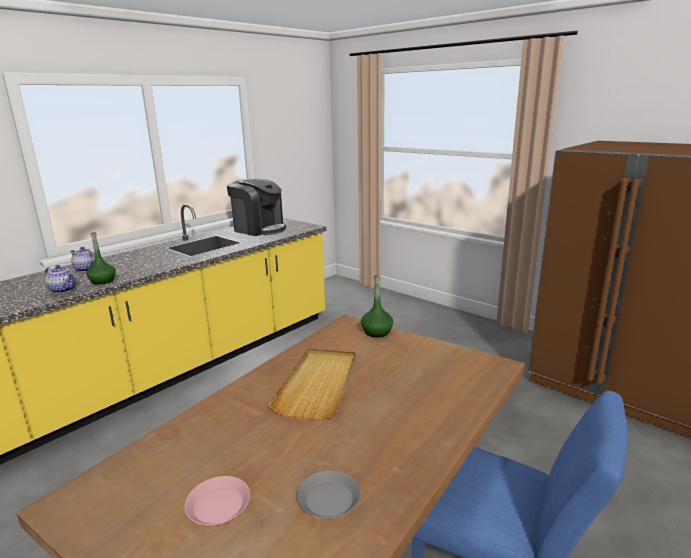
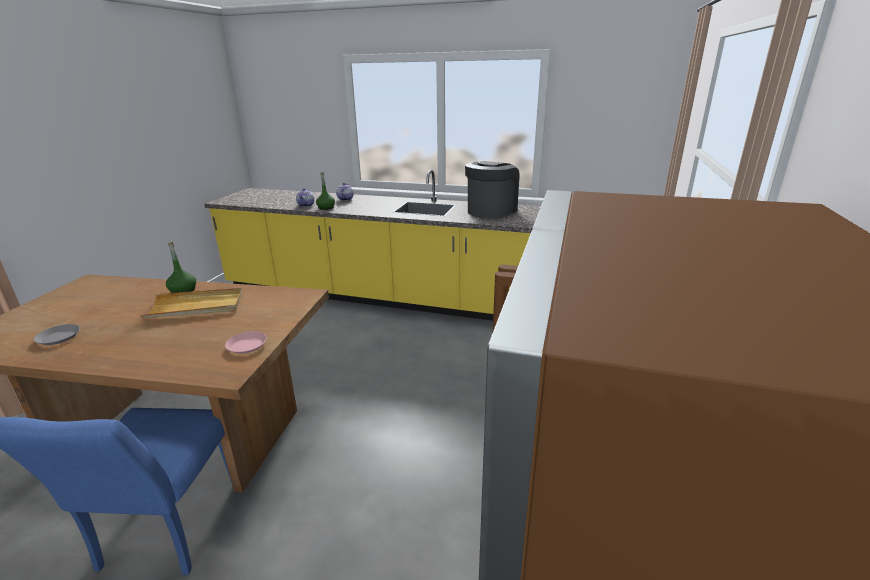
camera: 65 degrees right, 5 degrees up
pink plate [184,476,250,525] -> pink plate moved to [225,331,267,354]
coffee machine [227,179,286,236] -> coffee machine turned 150 degrees counterclockwise [465,161,519,218]
green bottle [361,274,393,337] -> green bottle moved to [166,242,196,293]

